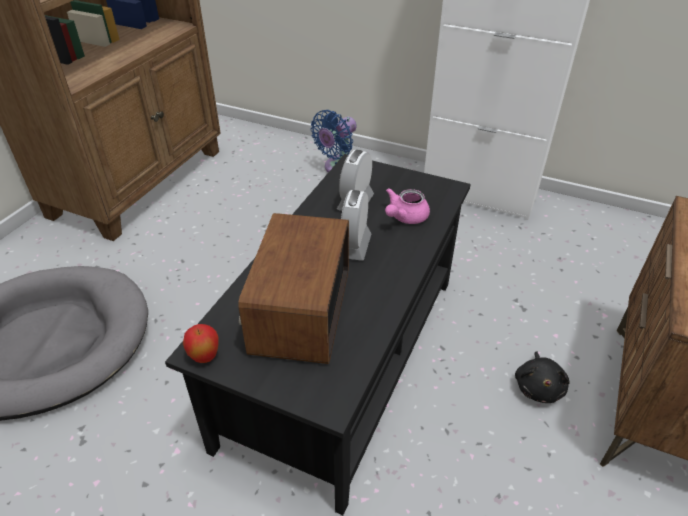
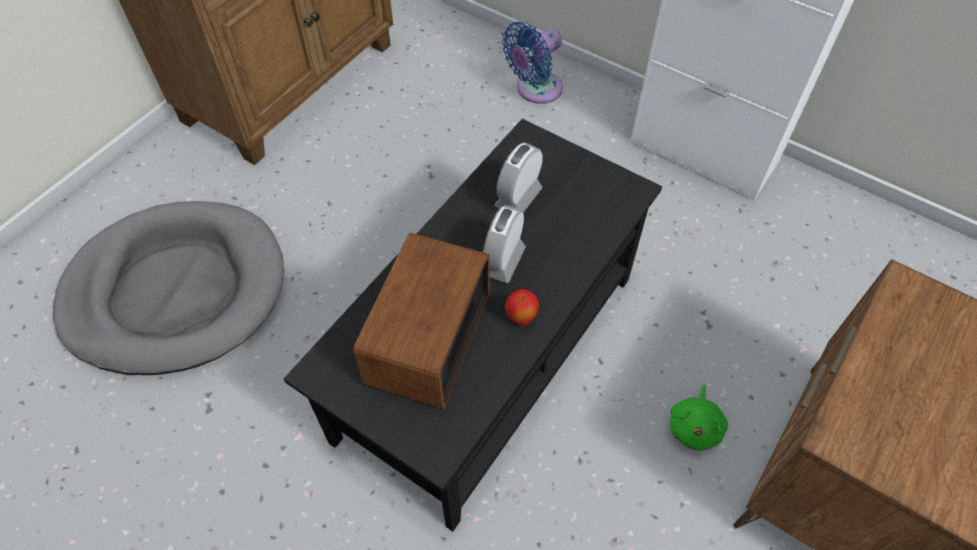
camera: 10 degrees right, 15 degrees up
apple [183,324,219,363] -> apple moved to [505,289,539,325]
pink teapot [385,188,430,224] -> none
black plush toy [515,351,570,403] -> green plush toy [670,385,728,450]

